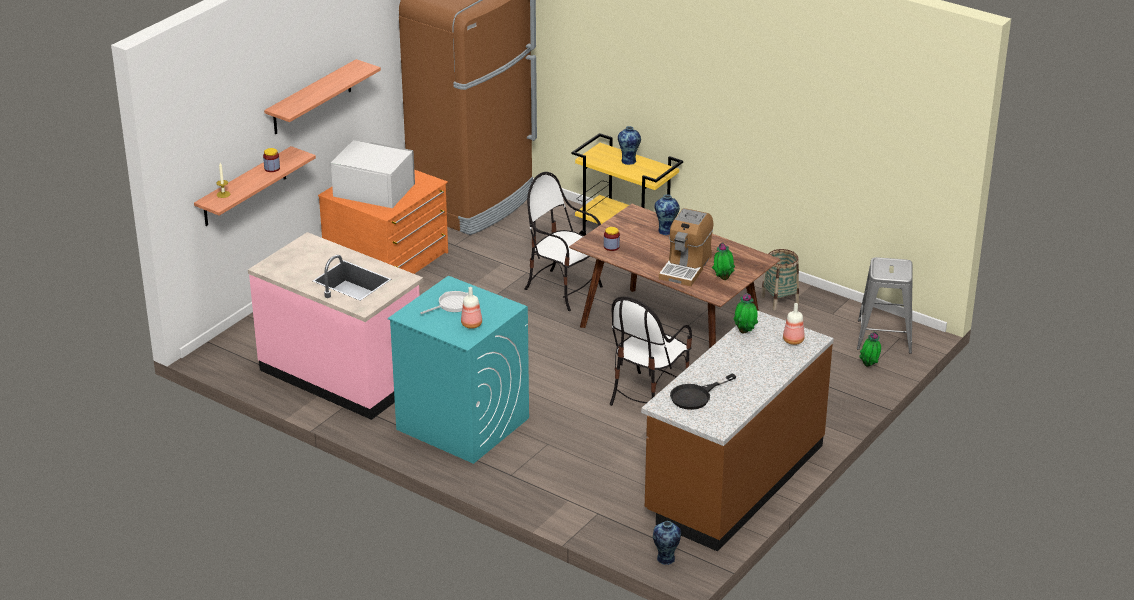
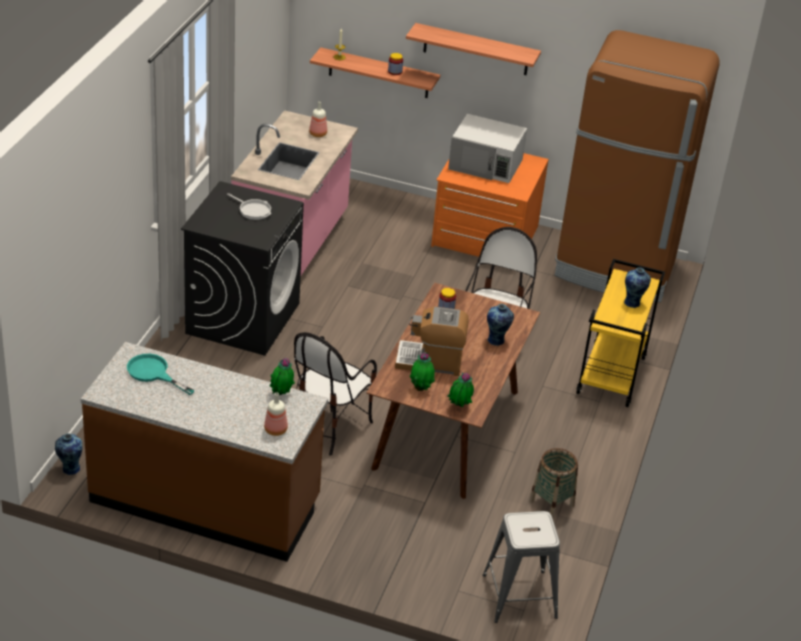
camera: 70 degrees right, 5 degrees up
white microwave [331,140,415,208] -> white microwave turned 105 degrees clockwise [448,114,527,183]
turquoise washing machine [388,276,529,464] -> black washing machine [181,181,304,355]
bottle [461,287,482,329] -> bottle moved to [309,101,327,137]
chair [609,296,692,406] -> chair turned 75 degrees counterclockwise [294,332,377,456]
black frying pan [670,374,736,410] -> turquoise frying pan [127,354,195,395]
potted plant [859,331,881,367] -> potted plant moved to [447,372,474,407]

